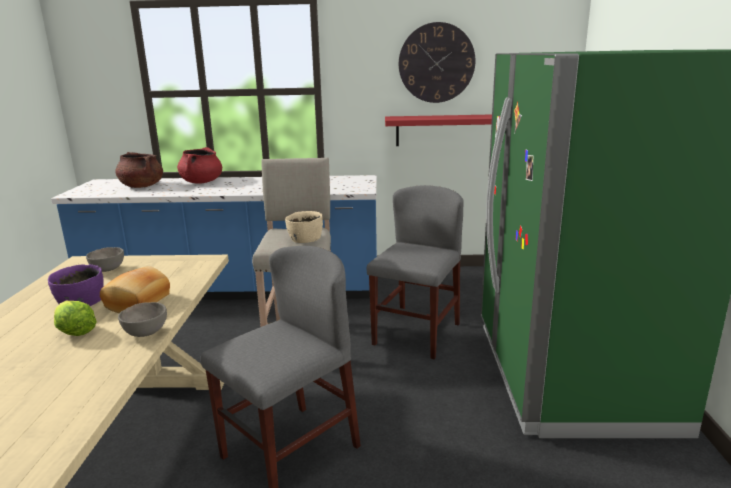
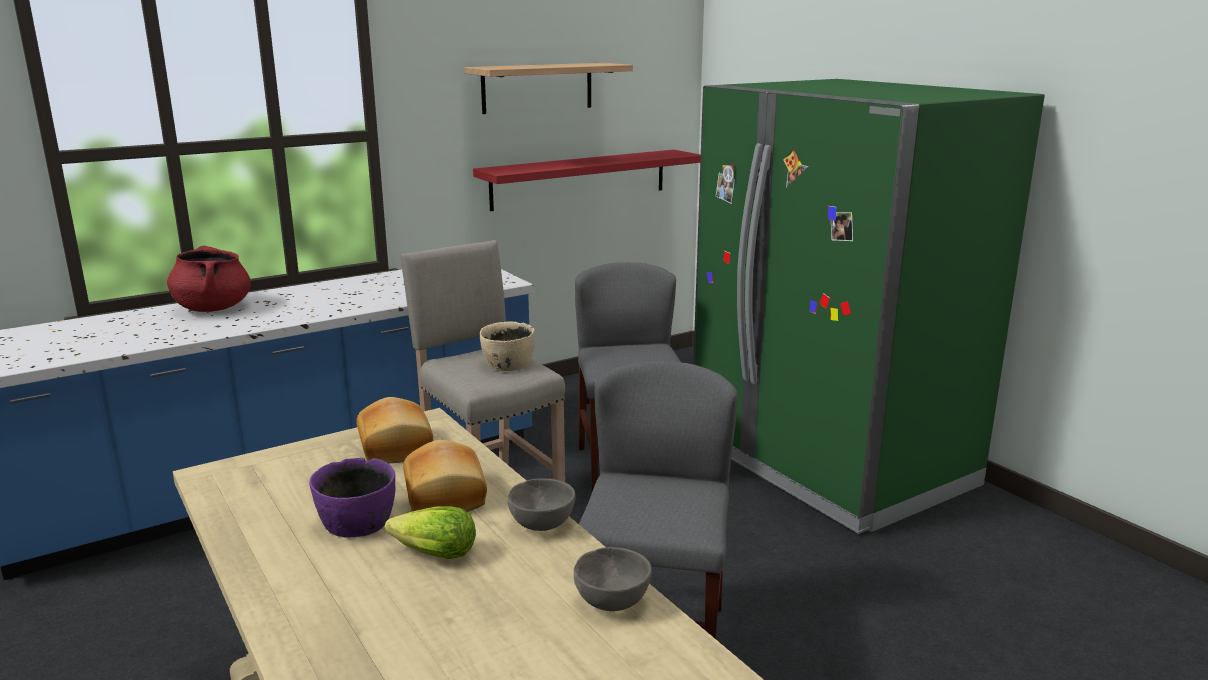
camera: 35 degrees left, 0 degrees up
grey bowl [86,247,124,272] -> grey bowl moved to [574,547,652,611]
brown cooking pot [115,152,163,188] -> none
wall clock [399,22,475,103] -> shelf [465,63,633,114]
none -> bread [356,397,433,463]

